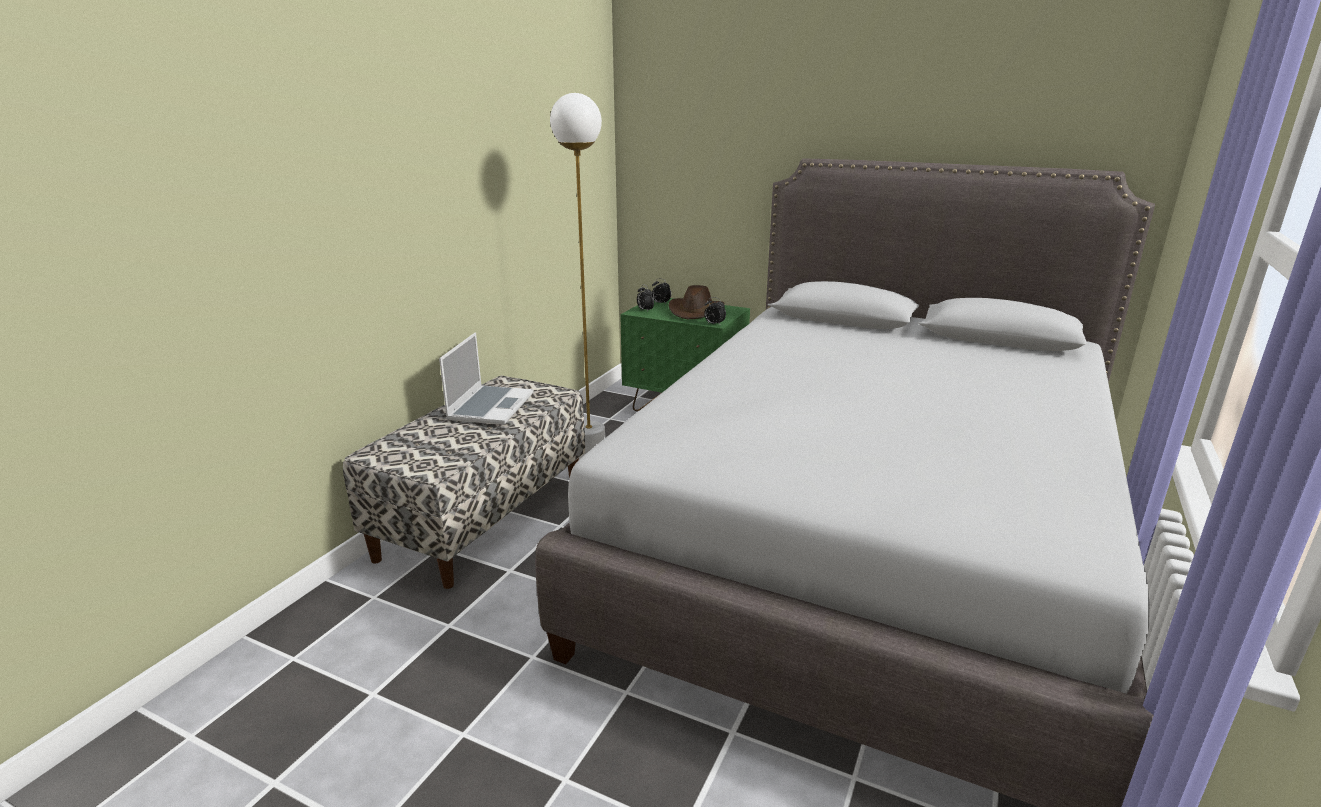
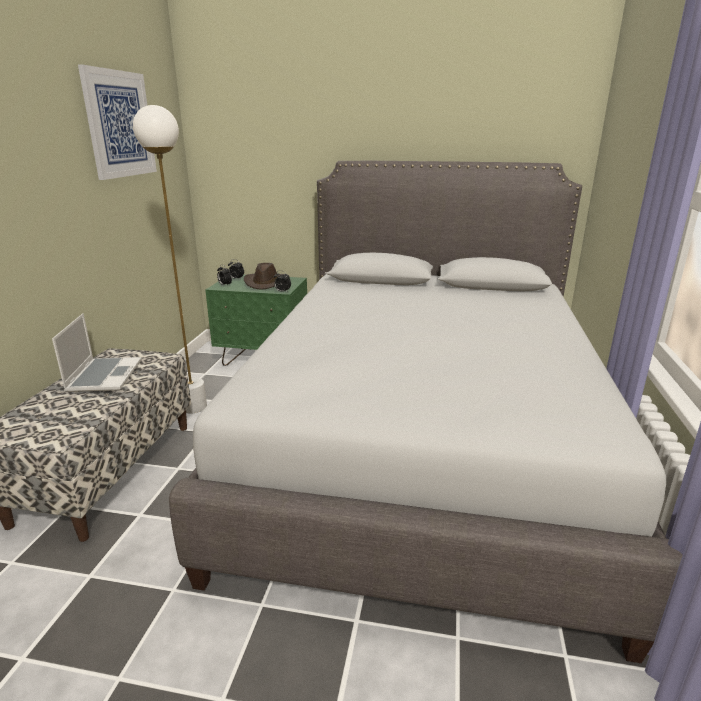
camera: 15 degrees left, 0 degrees up
none -> picture [78,65,157,180]

